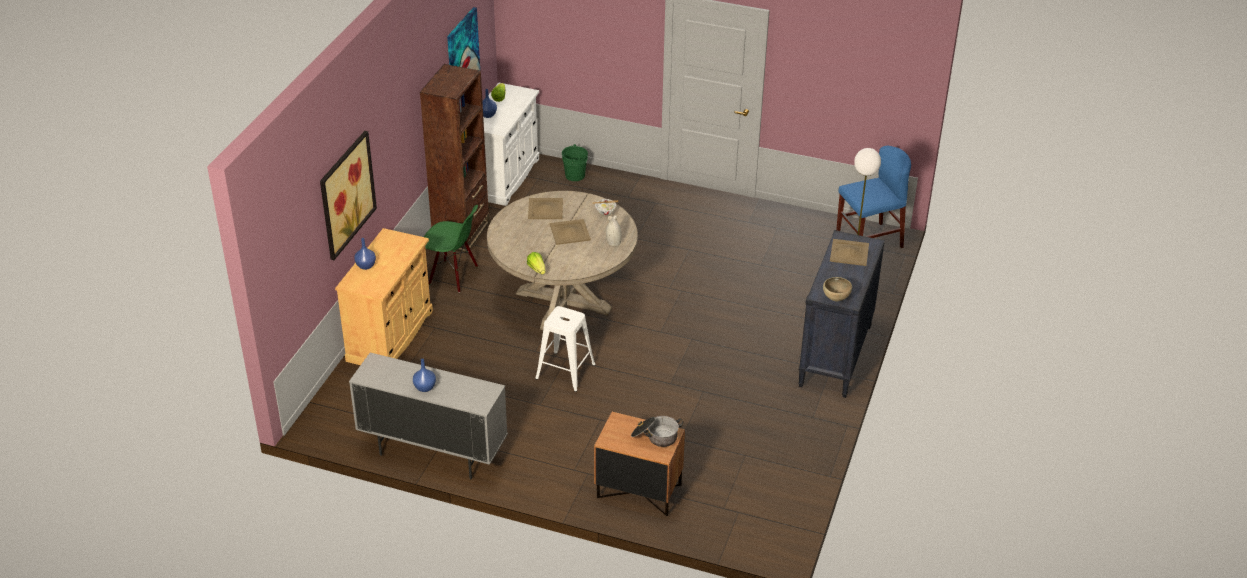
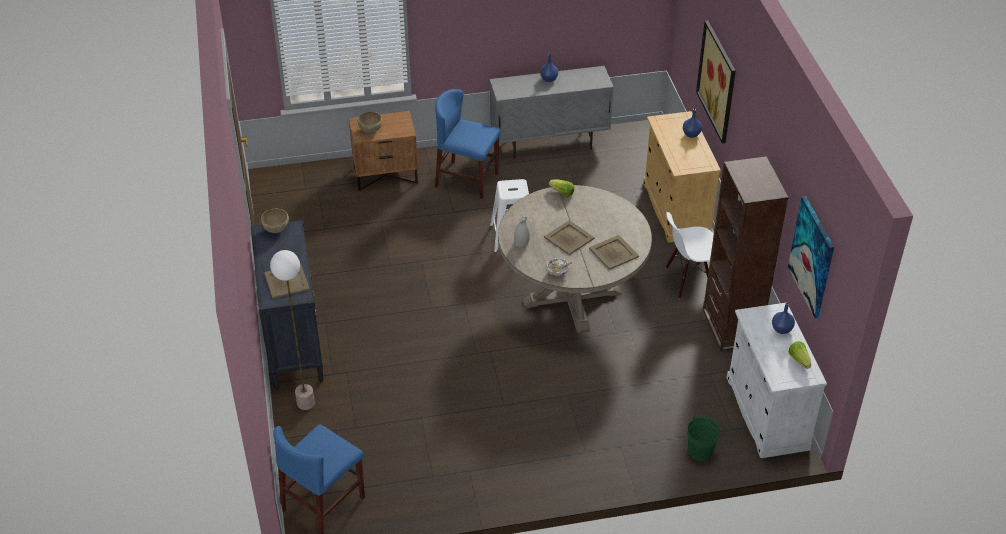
camera: 150 degrees right, 5 degrees up
green chair [424,205,478,293] -> white chair [666,212,714,299]
cooking pot [631,416,683,447] -> brown bowl [358,112,382,133]
none -> blue chair [435,89,501,199]

